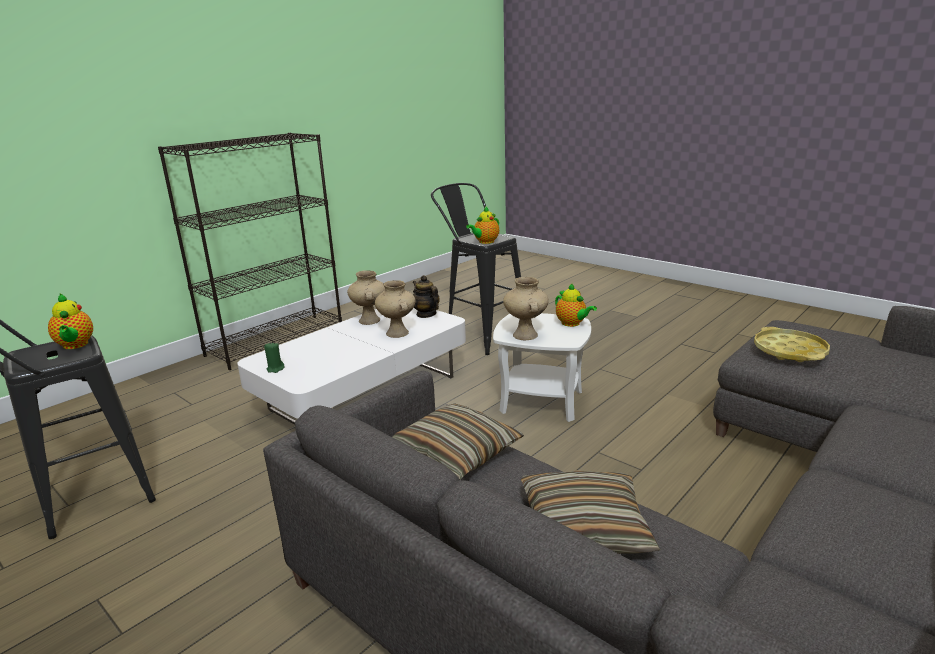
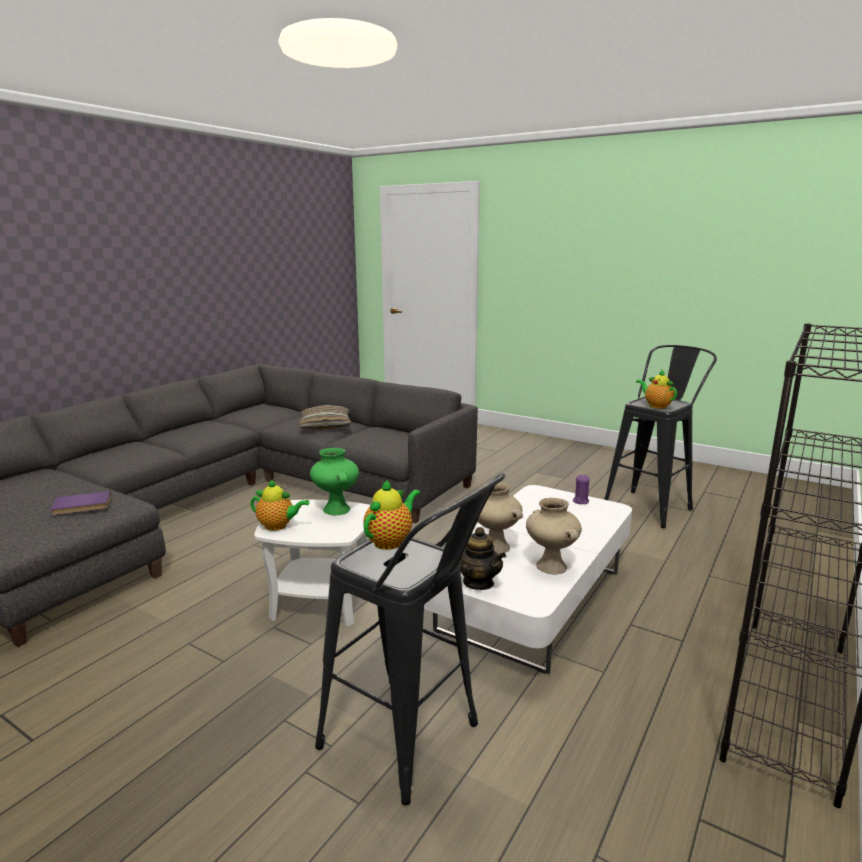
camera: 170 degrees right, 5 degrees down
green candle [264,343,285,373] -> purple candle [573,475,589,504]
pillow [393,403,524,479] -> none
beige vase [503,277,549,340] -> green vase [310,448,359,515]
teapot [555,283,597,327] -> teapot turned 150 degrees clockwise [250,479,309,531]
yellow tray [754,327,830,362] -> purple book [51,491,112,515]

